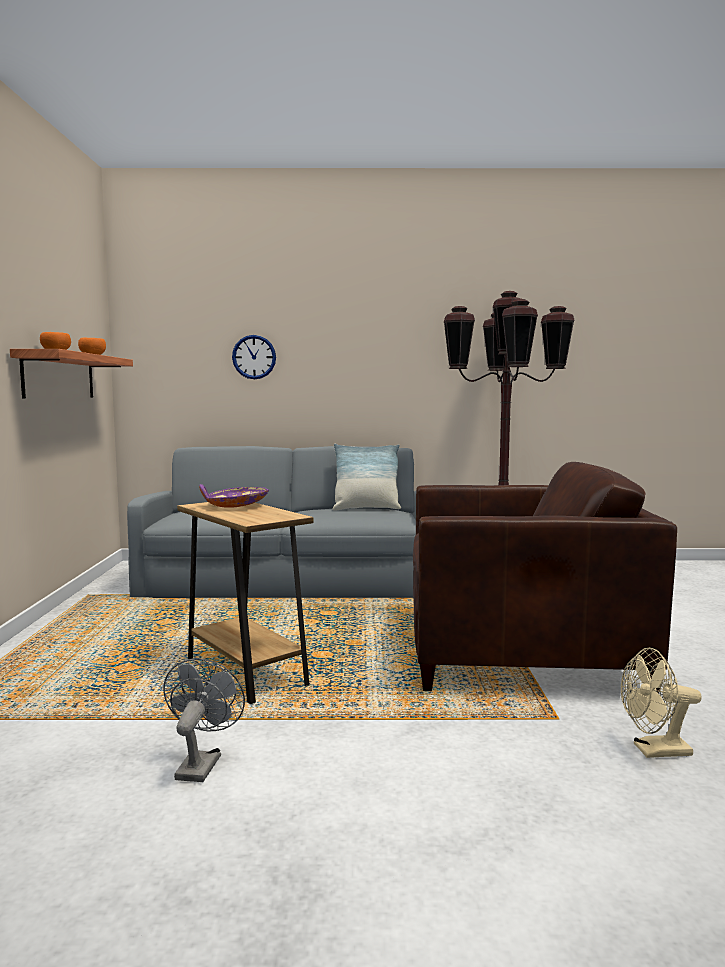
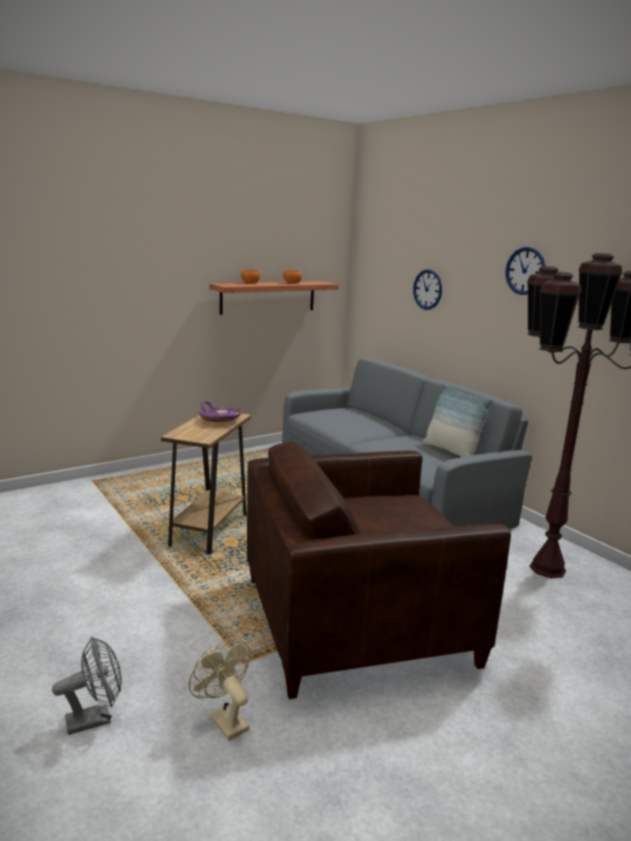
camera: 55 degrees right, 10 degrees up
grey fan [163,658,245,782] -> grey fan moved to [52,637,122,735]
brown armchair [413,462,677,694] -> brown armchair turned 105 degrees clockwise [247,441,511,699]
none -> wall clock [506,247,545,295]

